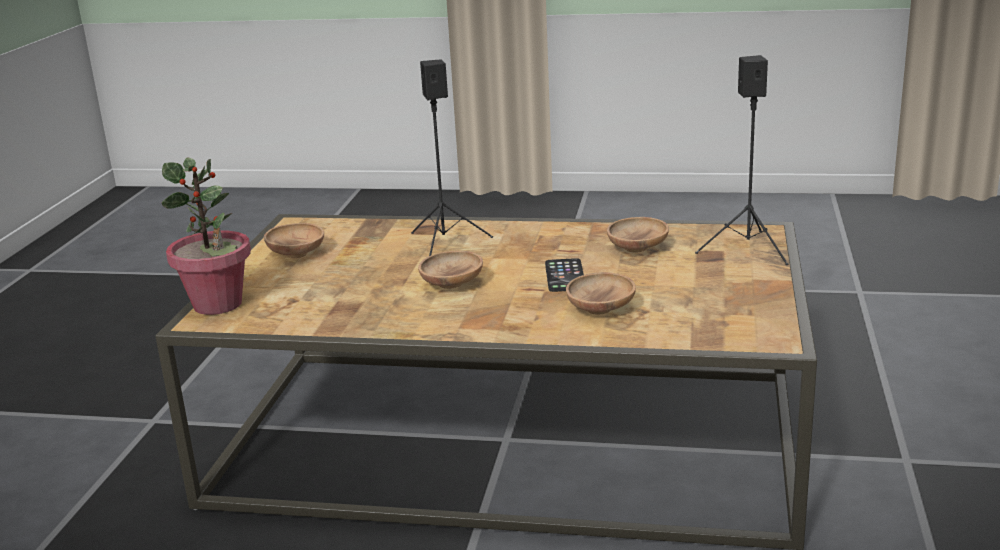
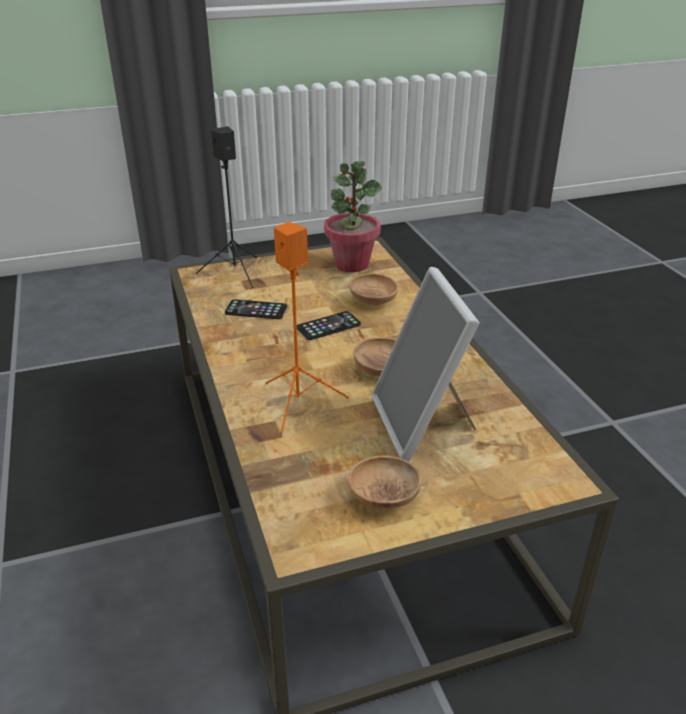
camera: 120 degrees left, 10 degrees up
potted plant [162,158,251,315] -> potted plant moved to [324,161,382,272]
black speaker [411,59,493,256] -> orange speaker [265,222,349,437]
brown bowl [607,217,669,253] -> phone [225,299,287,319]
none -> picture frame [372,267,480,461]

